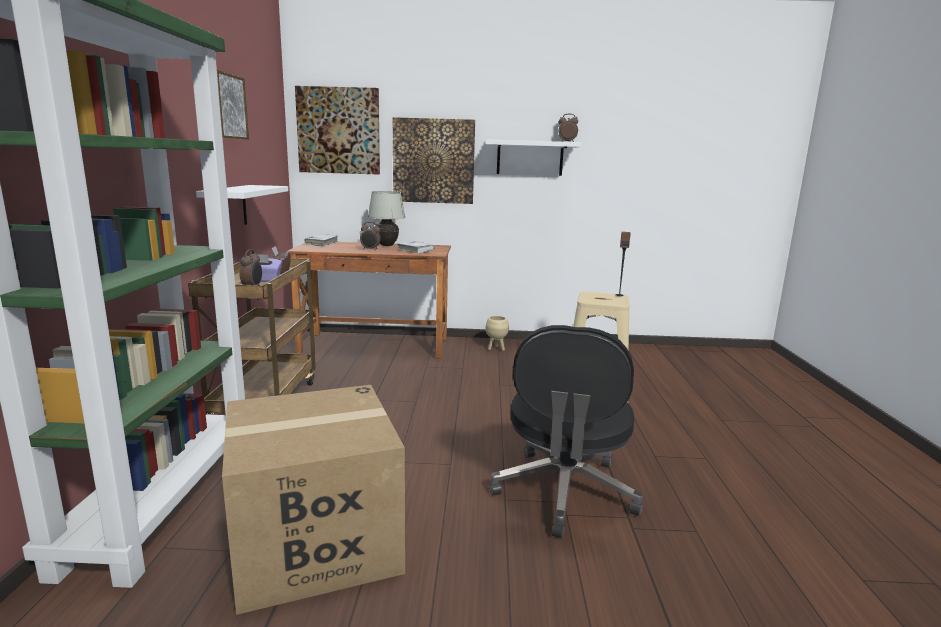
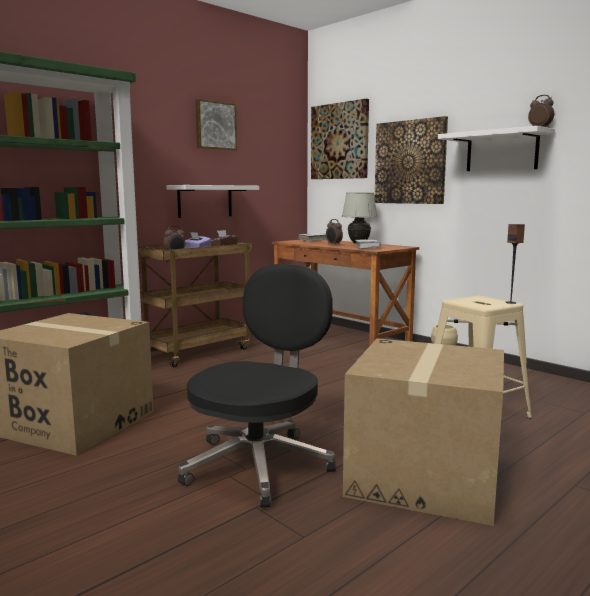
camera: 45 degrees right, 5 degrees down
black office chair [489,325,643,539] -> black office chair turned 150 degrees clockwise [178,264,336,508]
none -> cardboard box [343,338,504,526]

